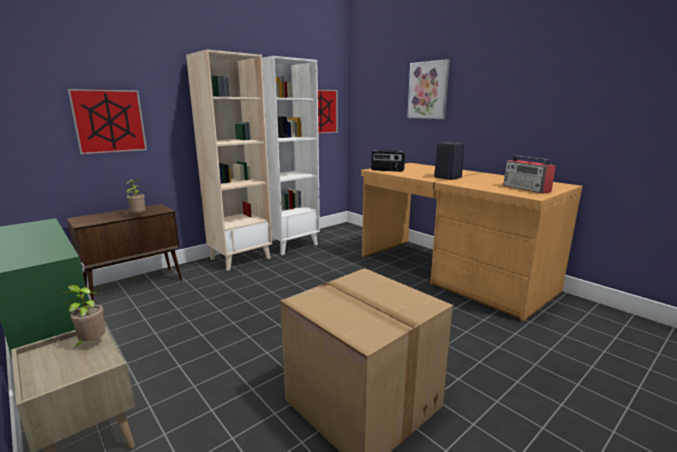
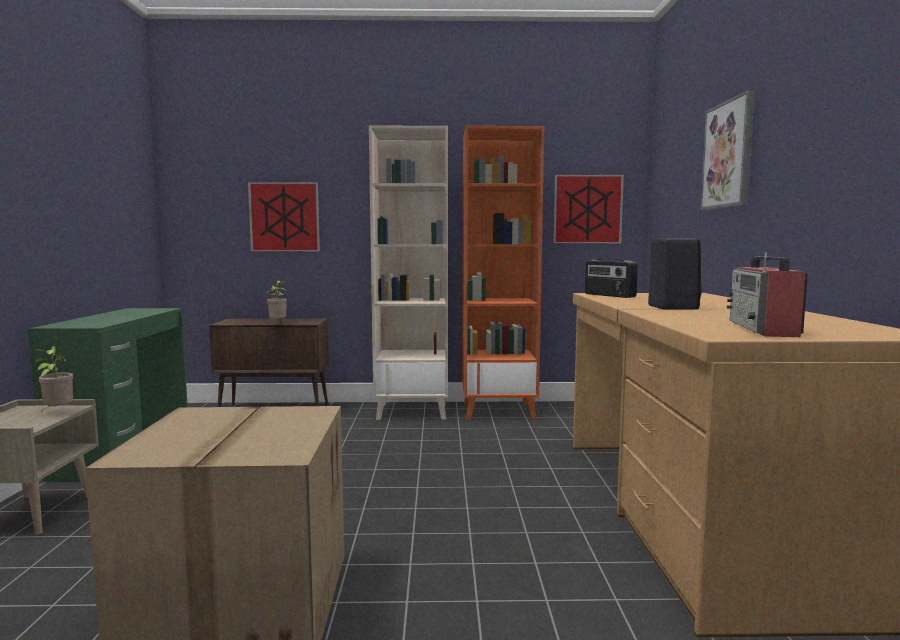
camera: 40 degrees right, 10 degrees down
white bookcase [262,56,320,255] -> orange bookcase [462,126,544,420]

